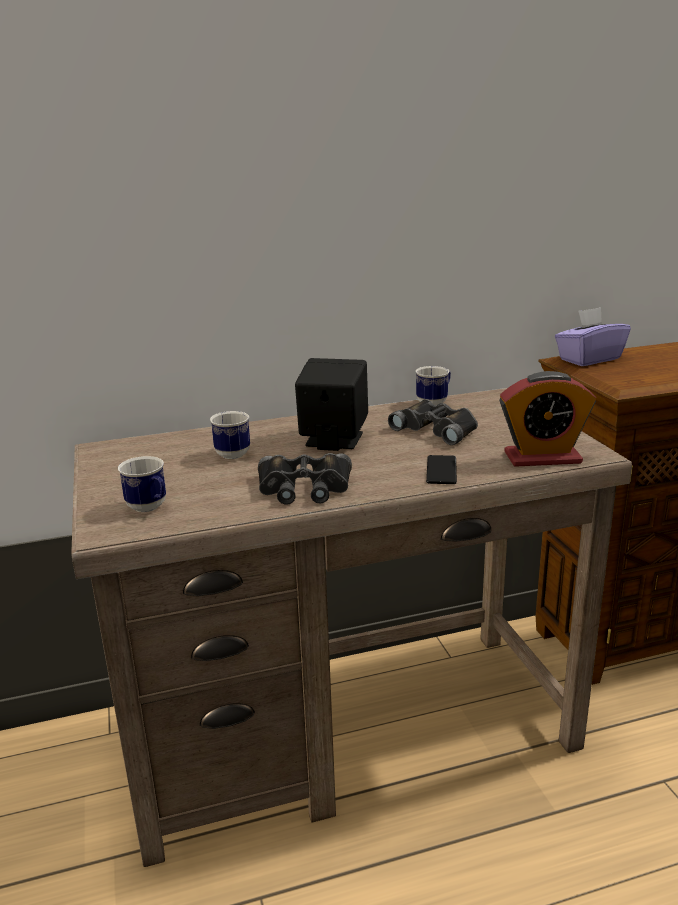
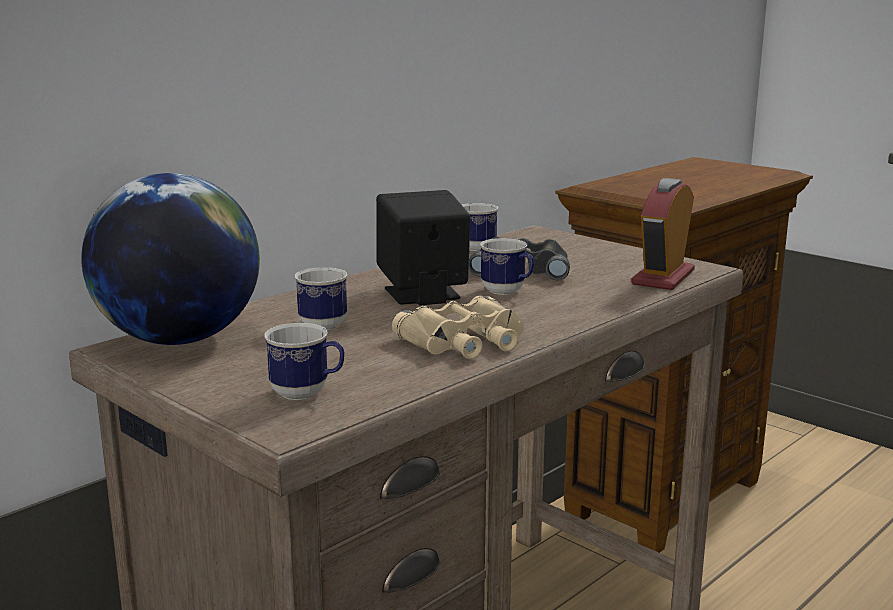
camera: 30 degrees left, 5 degrees down
black binoculars [258,453,352,505] -> beige binoculars [392,296,525,359]
phone [426,455,457,484] -> none
alarm clock [499,371,596,467] -> alarm clock turned 150 degrees clockwise [631,178,695,290]
purple tissue box [555,307,631,366] -> none
none -> globe [81,173,260,345]
none -> mug [480,238,534,295]

